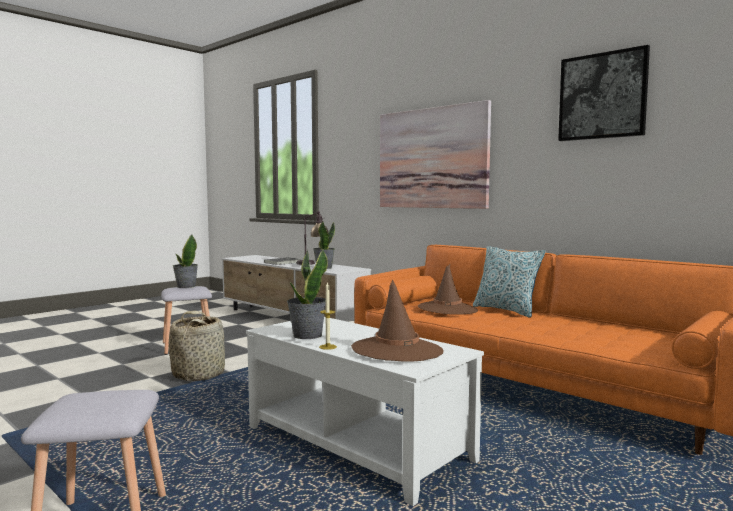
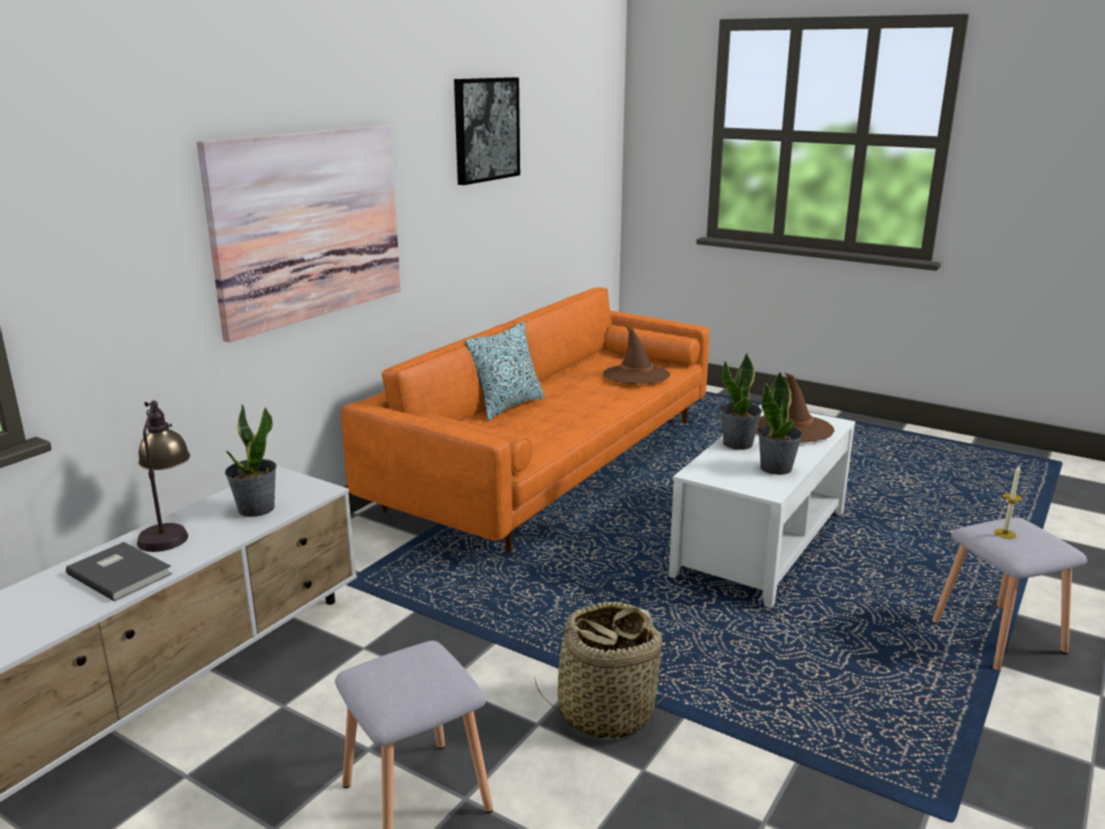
camera: 100 degrees left, 15 degrees up
potted plant [173,235,198,288] -> potted plant moved to [720,353,762,450]
candle [319,281,337,350] -> candle moved to [994,466,1022,539]
brown hat [418,264,478,315] -> brown hat moved to [603,326,670,384]

